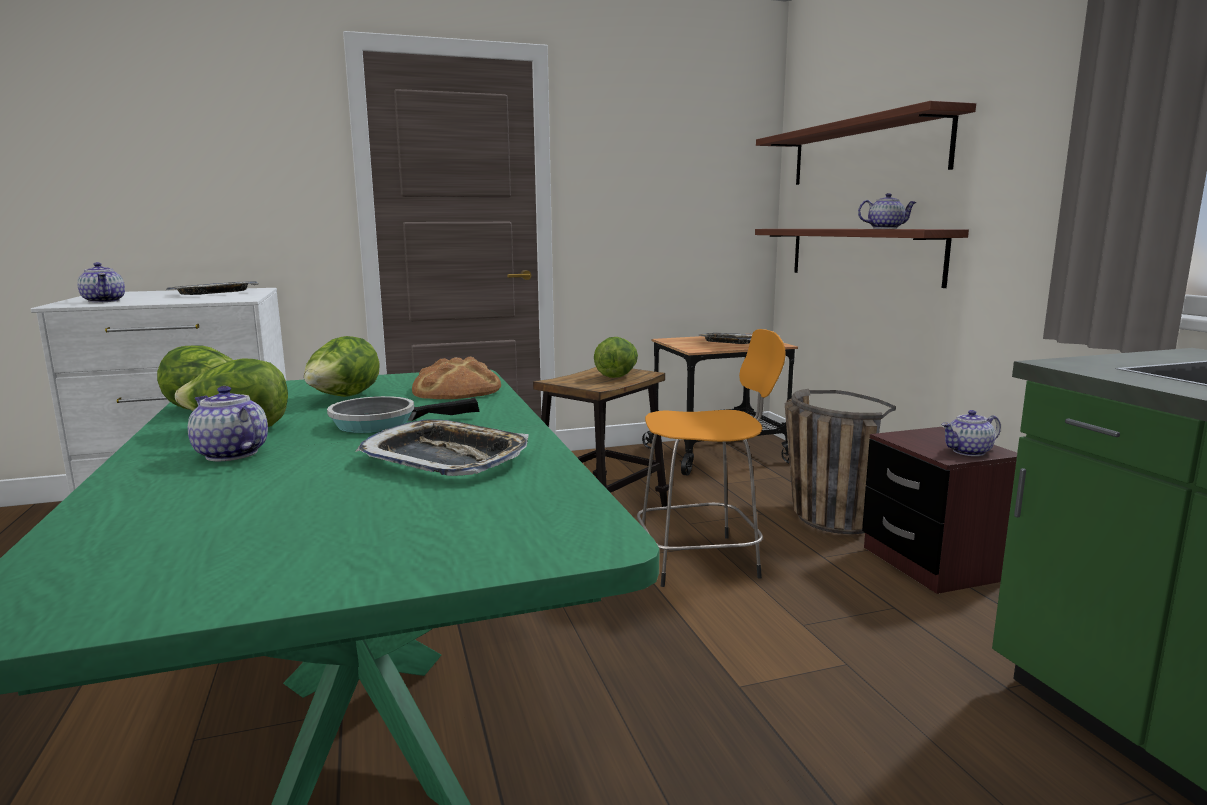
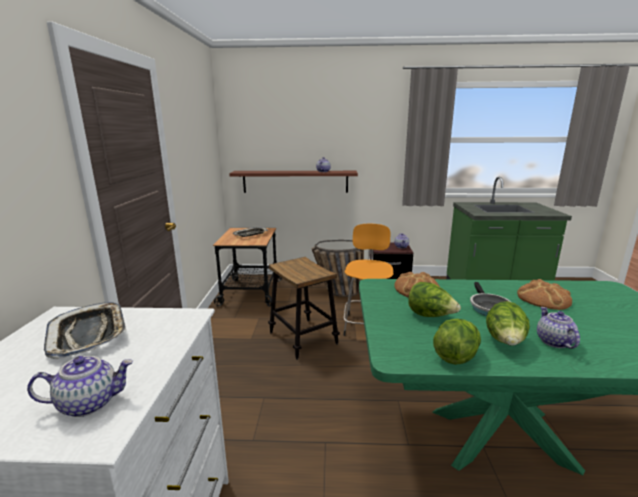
camera: 70 degrees left, 5 degrees up
teapot [188,386,268,461] -> teapot turned 120 degrees clockwise [537,307,580,349]
tray [356,419,528,476] -> bread [517,279,572,310]
lettuce [594,337,638,378] -> none
shelf [756,101,976,185] -> none

